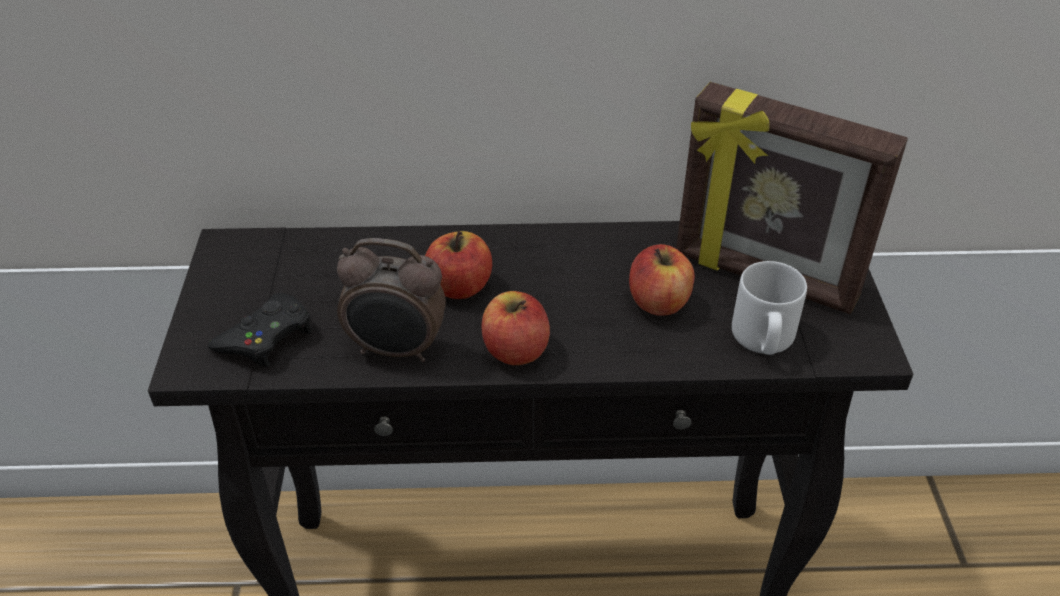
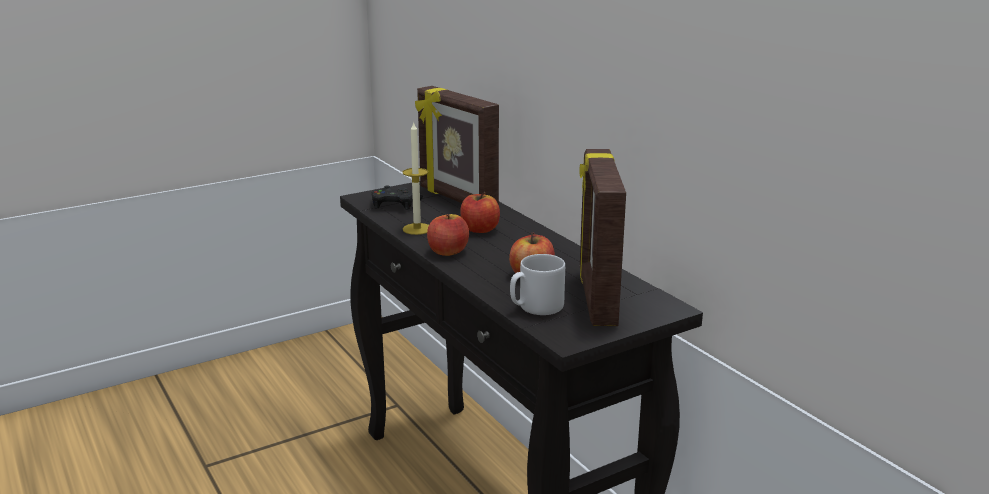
camera: 60 degrees right, 20 degrees down
alarm clock [337,238,446,362] -> candle [403,122,429,235]
none -> picture frame [415,86,499,205]

